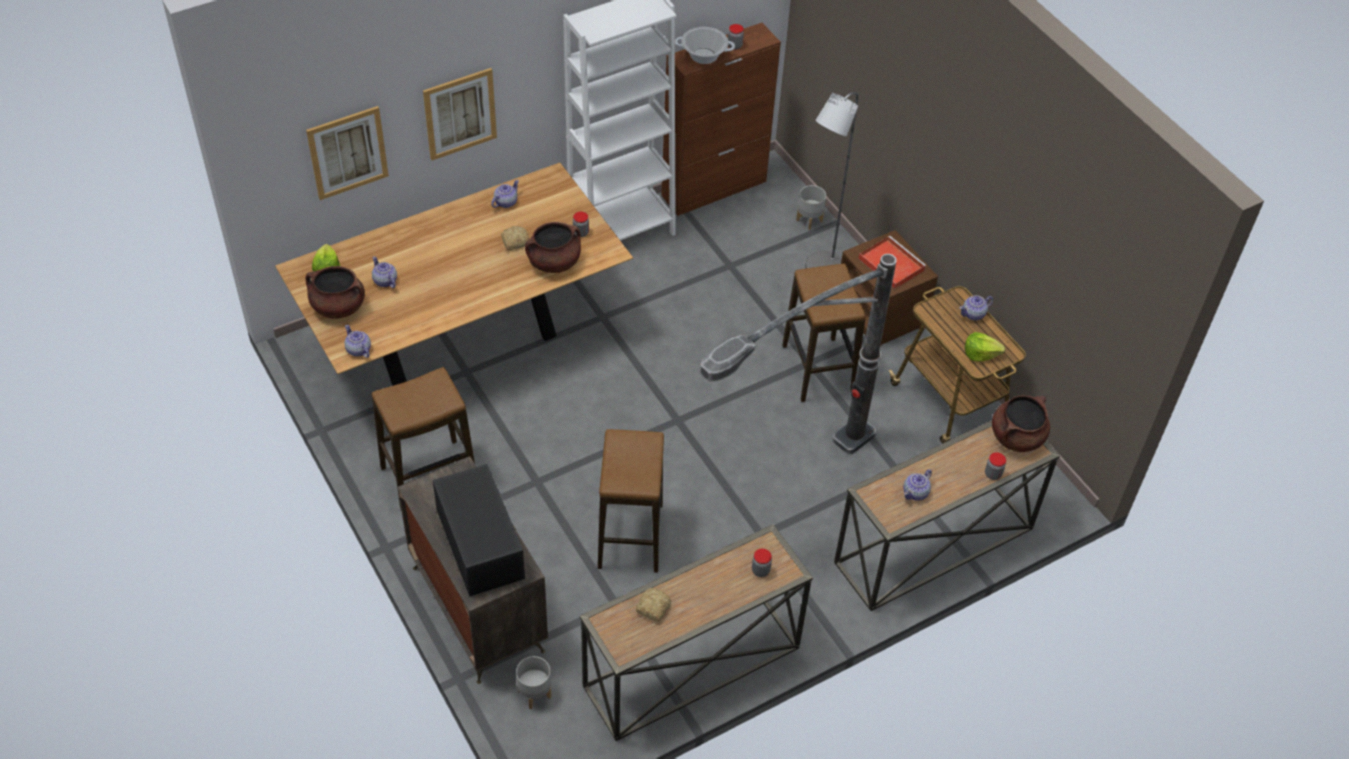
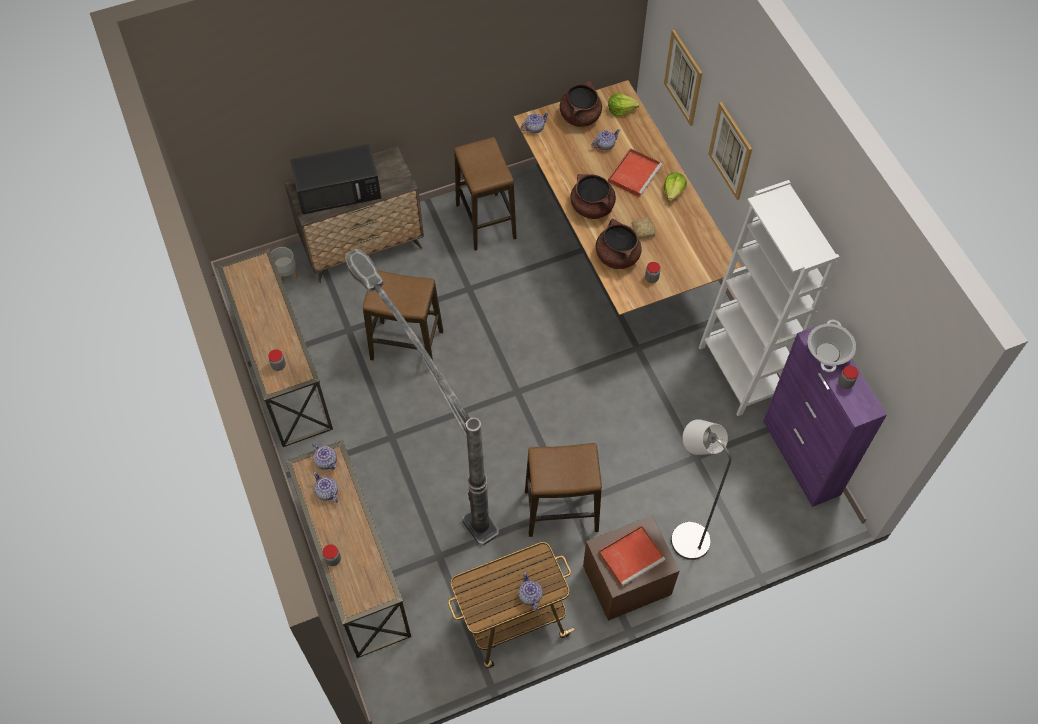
camera: 100 degrees right, 10 degrees up
teapot [491,180,519,208] -> teapot moved to [312,443,337,470]
bread [636,588,671,622] -> none
brown cabinet [661,23,781,216] -> purple cabinet [763,322,887,507]
grey planter [796,185,826,230] -> none
lettuce [965,332,1005,362] -> lettuce moved to [663,172,687,201]
brown cooking pot [992,395,1050,452] -> brown cooking pot moved to [570,174,616,219]
none -> red tray [608,148,662,197]

